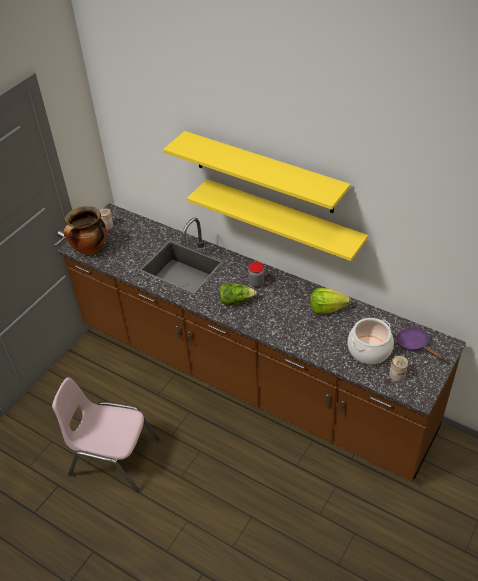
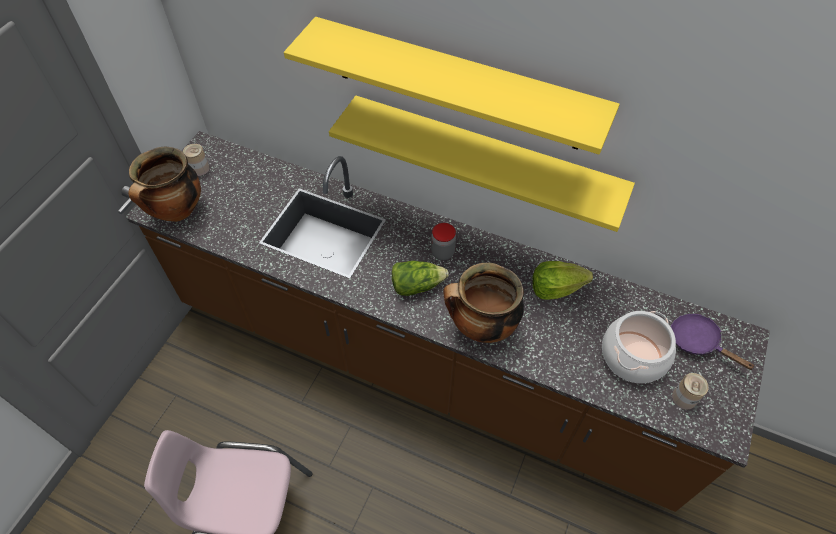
camera: 10 degrees left, 10 degrees up
none -> cooking pot [443,263,524,343]

